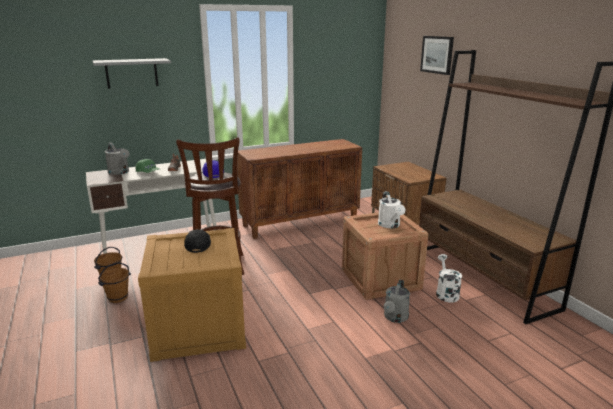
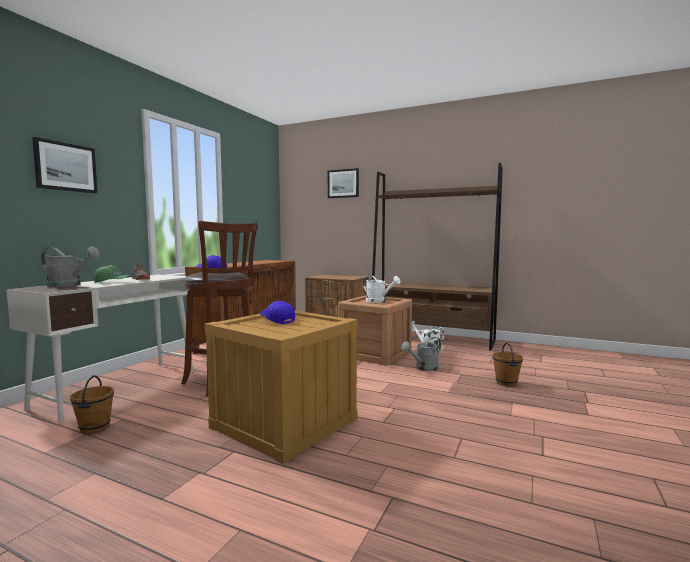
camera: 40 degrees left, 15 degrees down
grey shelf [93,58,171,89] -> picture [32,137,98,193]
brown bucket [98,262,131,303] -> brown bucket moved to [493,343,523,387]
black cap [184,229,211,253] -> blue cap [260,301,295,324]
grey watering can [384,280,410,323] -> grey watering can turned 75 degrees clockwise [401,337,441,371]

